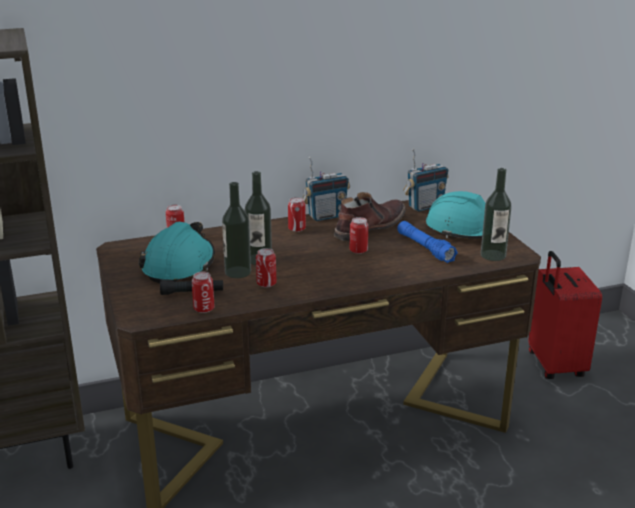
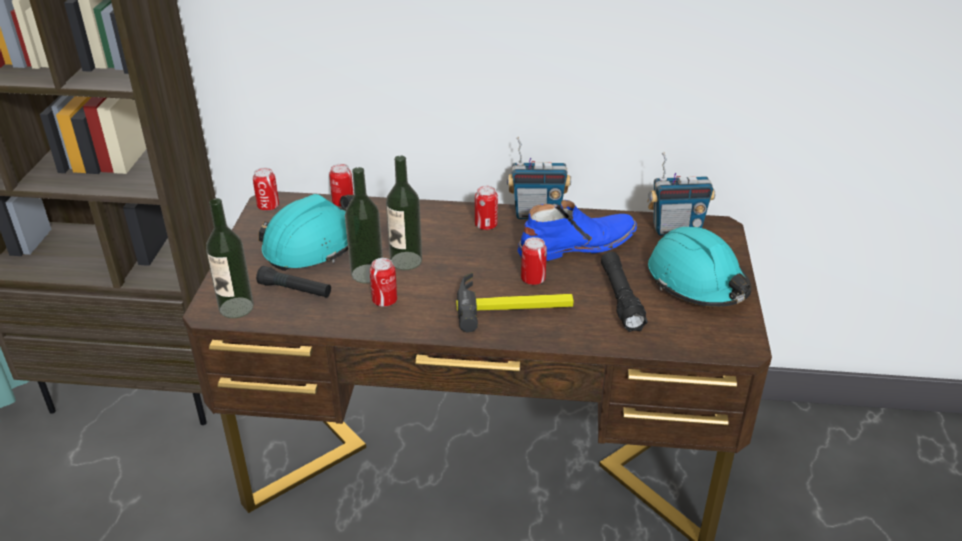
camera: 25 degrees right, 10 degrees up
can [192,272,215,313] -> can moved to [253,168,279,211]
brown boot [334,192,406,241] -> blue boot [517,200,637,261]
blue flashlight [397,221,458,263] -> black flashlight [601,252,648,332]
bottle [481,168,512,261] -> bottle moved to [206,198,254,318]
red suitcase [528,251,602,379] -> none
none -> hammer [456,272,574,332]

